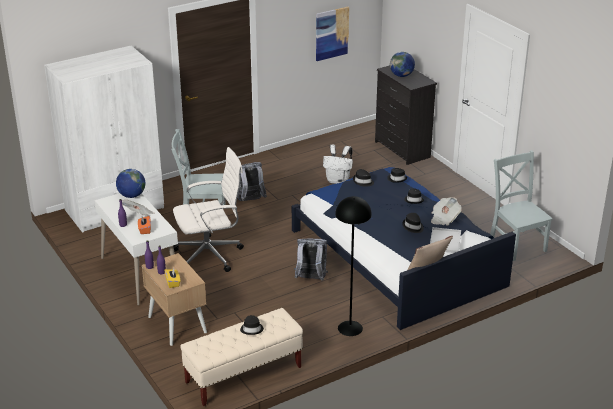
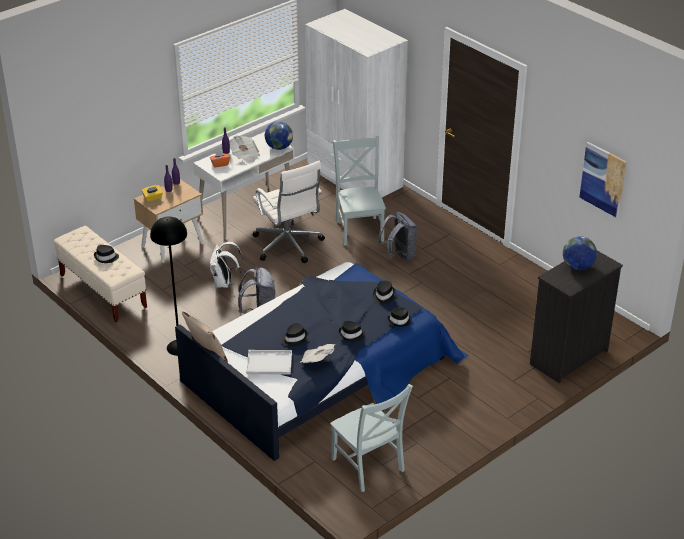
camera: 80 degrees right, 5 degrees up
white backpack [323,145,353,184] -> white backpack moved to [210,242,243,288]
grey chair [490,150,553,261] -> grey chair turned 90 degrees clockwise [330,384,413,492]

